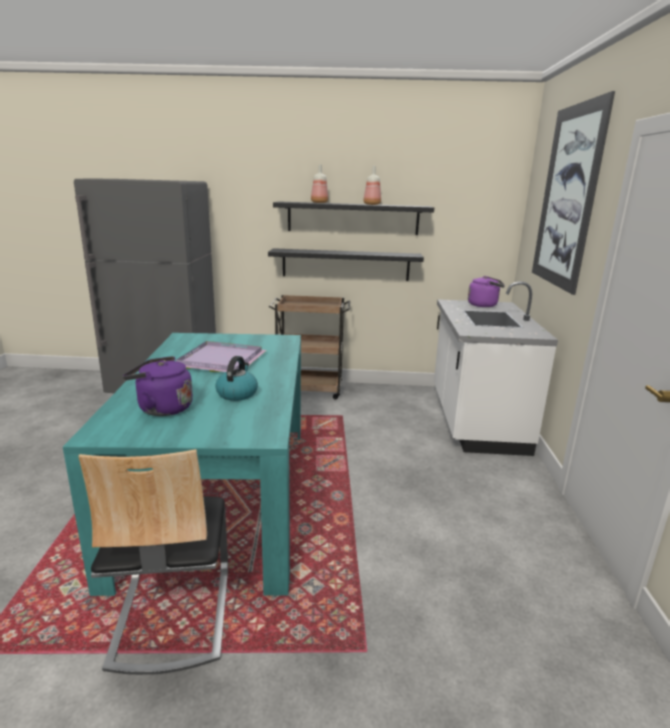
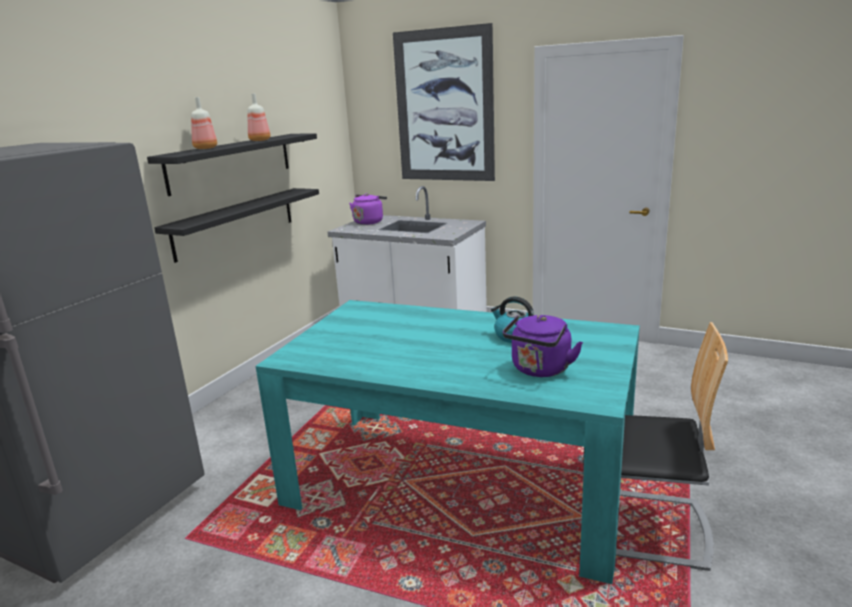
camera: 65 degrees left, 0 degrees up
purple tray [176,341,267,372] -> none
brown cart [269,295,350,400] -> none

